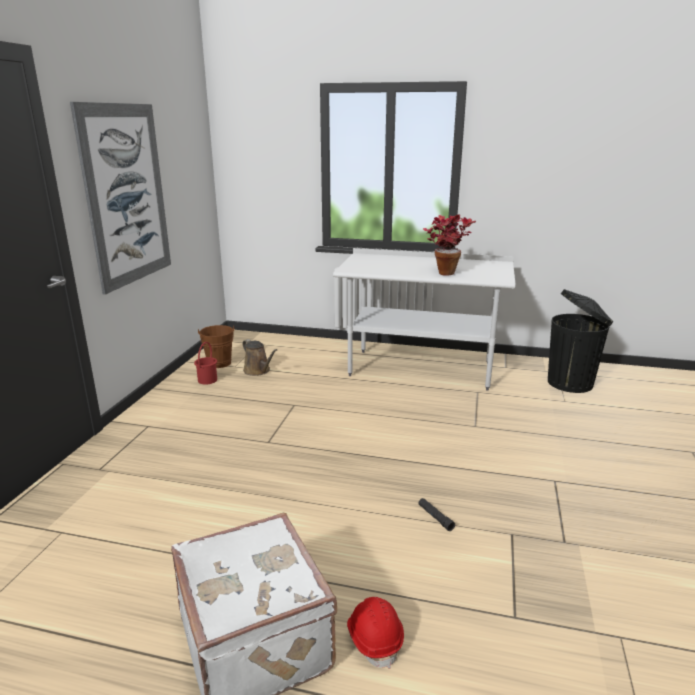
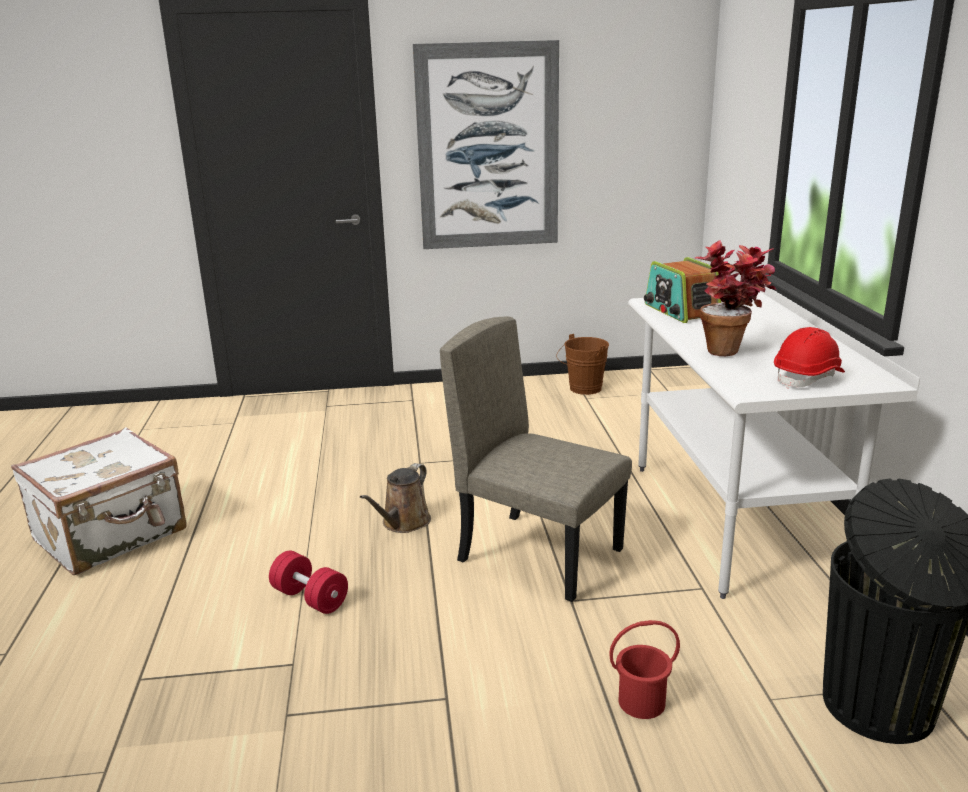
camera: 70 degrees right, 0 degrees up
red bucket [194,342,217,385] -> red bucket moved to [609,620,680,719]
brown watering can [242,339,277,376] -> brown watering can moved to [360,463,431,533]
red hard hat [347,597,404,669] -> red hard hat moved to [774,327,845,389]
black flashlight [418,498,455,531] -> red dumbbell [269,551,348,614]
none -> beige chair [440,317,632,602]
none -> radio [644,257,721,323]

